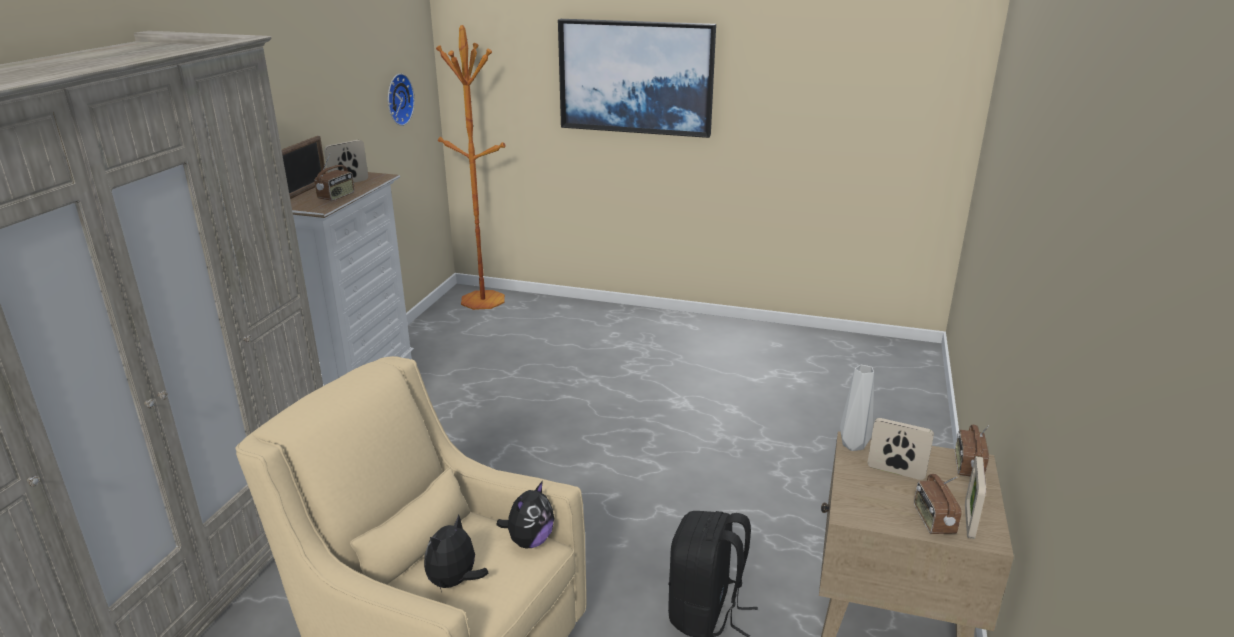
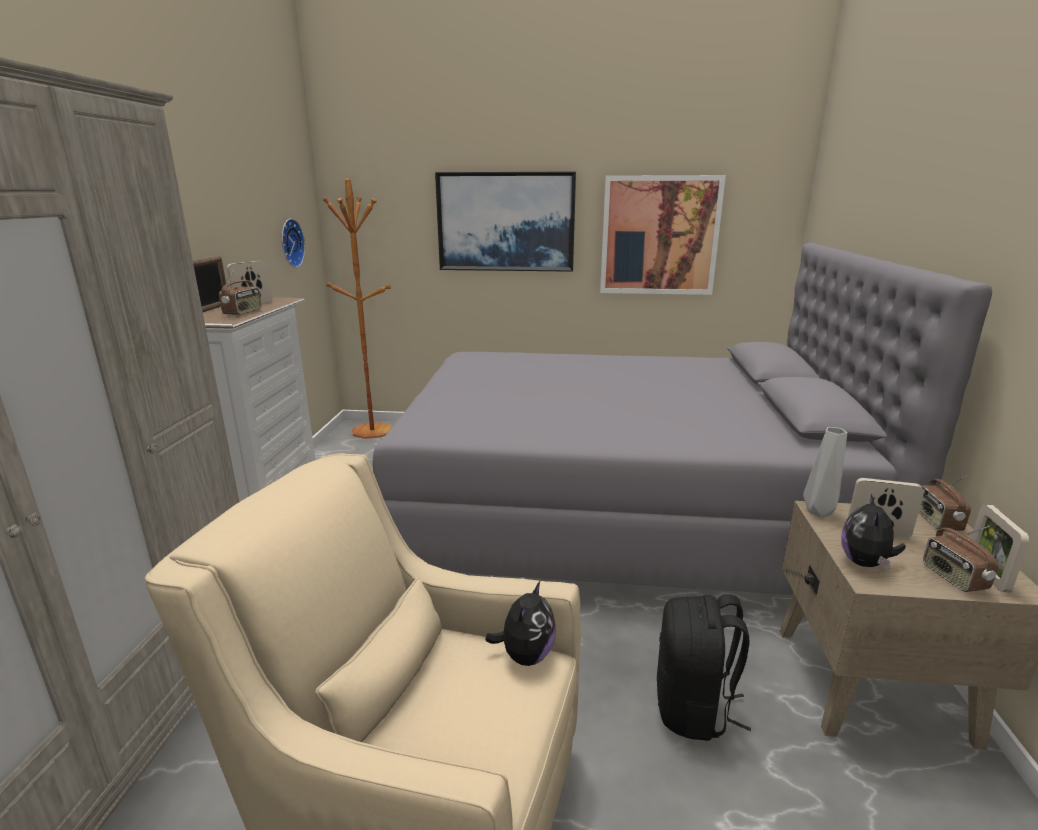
camera: 10 degrees left, 5 degrees down
plush toy [424,515,488,592] -> plush toy moved to [841,494,906,569]
none -> grey bed [372,242,992,595]
none -> picture [600,175,726,295]

